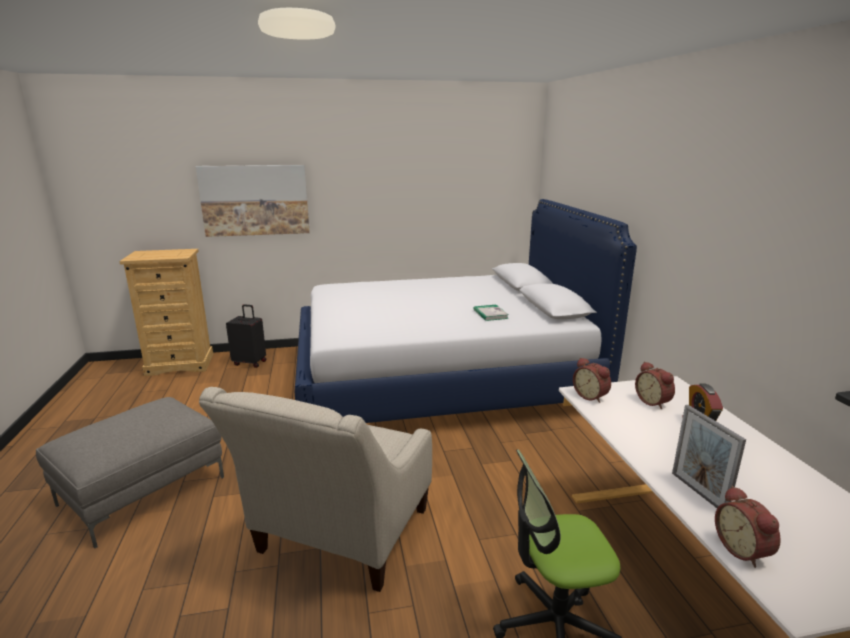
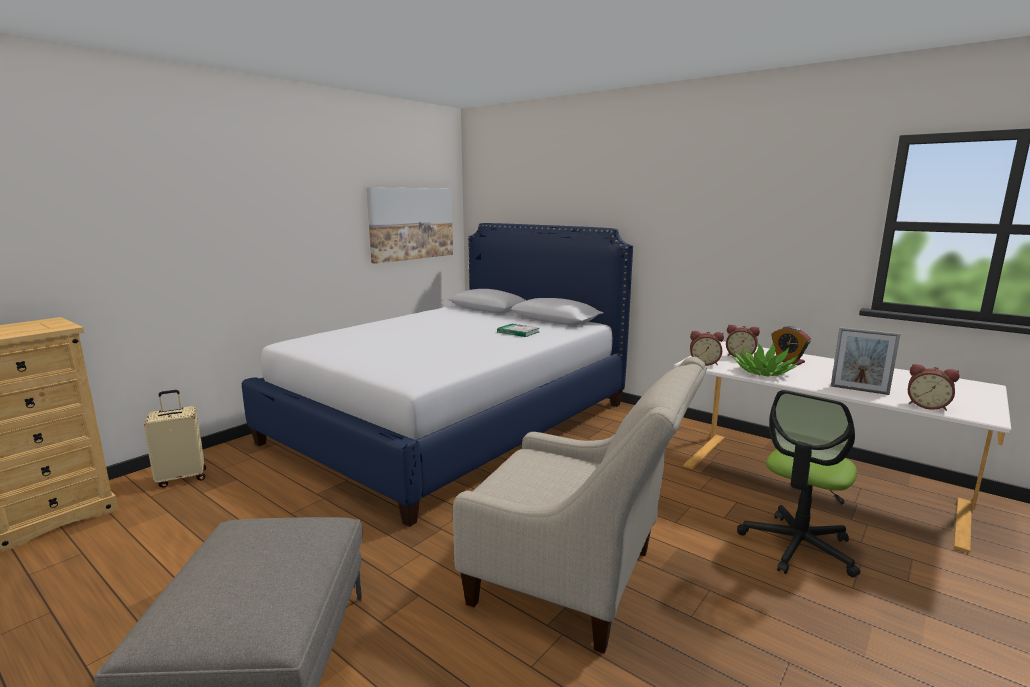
camera: 40 degrees left, 5 degrees down
picture [196,165,310,237] -> picture moved to [367,187,453,264]
beige armchair [199,387,432,592] -> beige armchair turned 45 degrees counterclockwise [453,357,707,654]
black suitcase [226,304,267,368] -> beige suitcase [144,390,206,488]
none -> potted plant [731,343,799,376]

